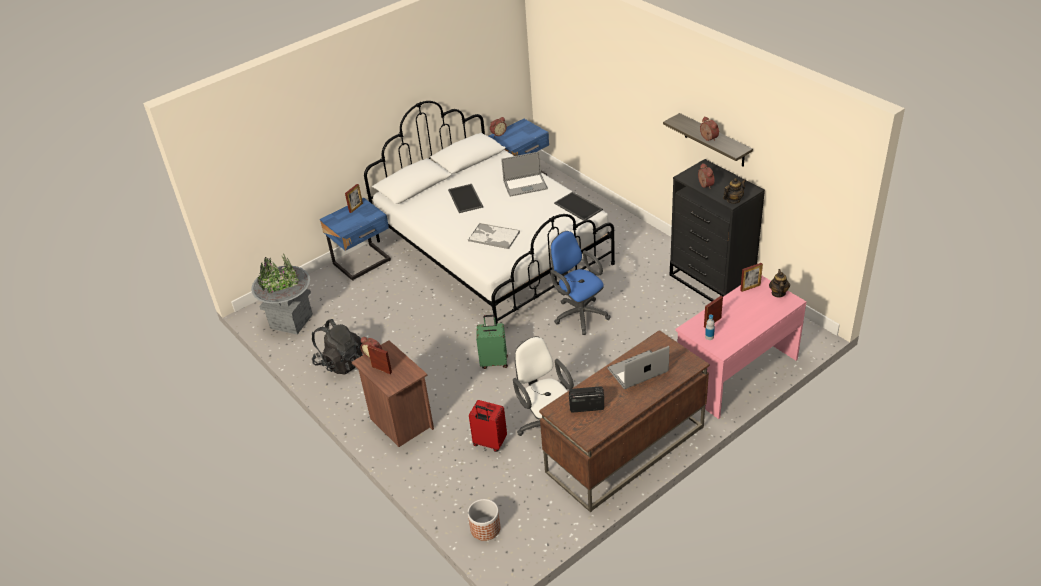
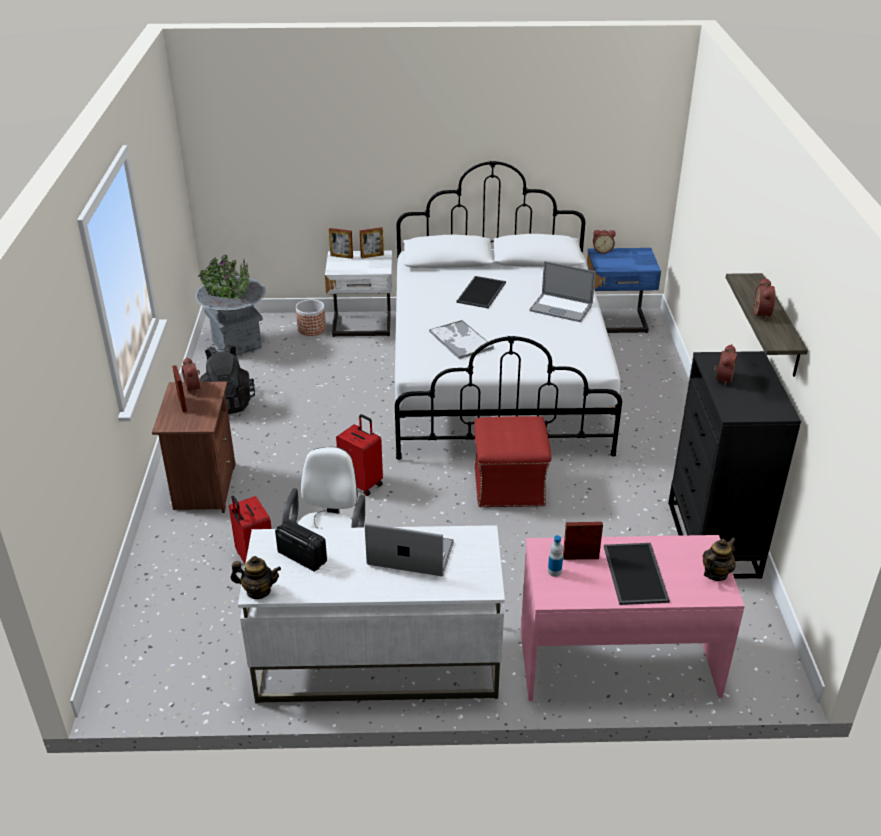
camera: 35 degrees right, 5 degrees down
blue nightstand [320,198,391,281] -> white nightstand [325,251,393,337]
planter [468,499,500,541] -> planter moved to [296,299,326,336]
green suitcase [476,315,508,369] -> red suitcase [336,414,383,496]
brown desk [539,330,709,512] -> white desk [238,525,505,703]
blue office chair [550,231,611,335] -> red ottoman [474,416,551,507]
tray [554,192,603,221] -> tray moved to [604,543,670,605]
teapot [723,178,746,204] -> teapot moved to [231,556,281,599]
picture frame [740,263,763,292] -> picture frame moved to [329,228,353,259]

